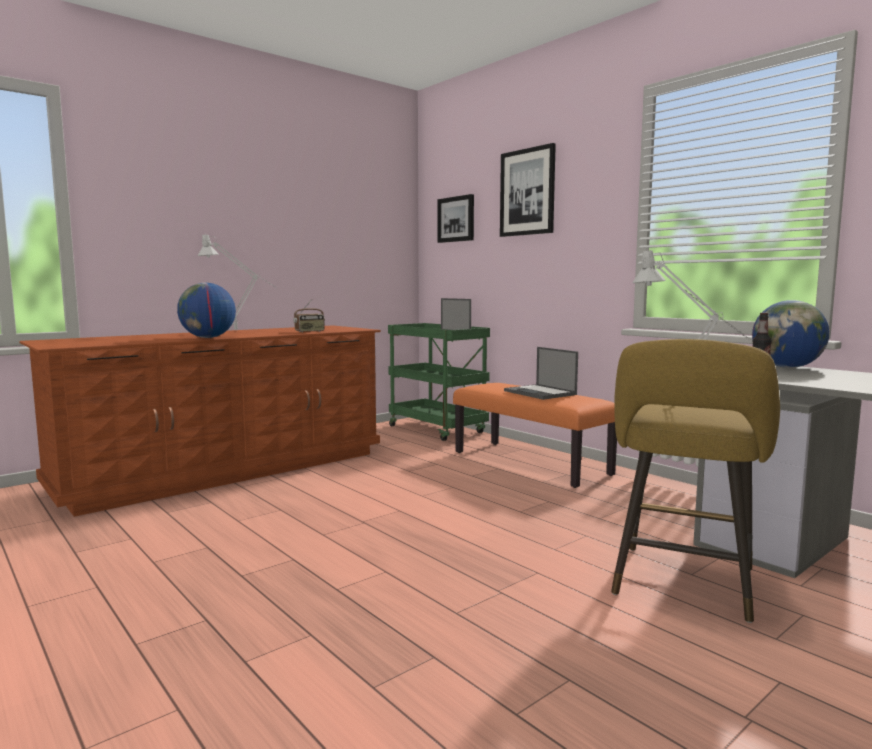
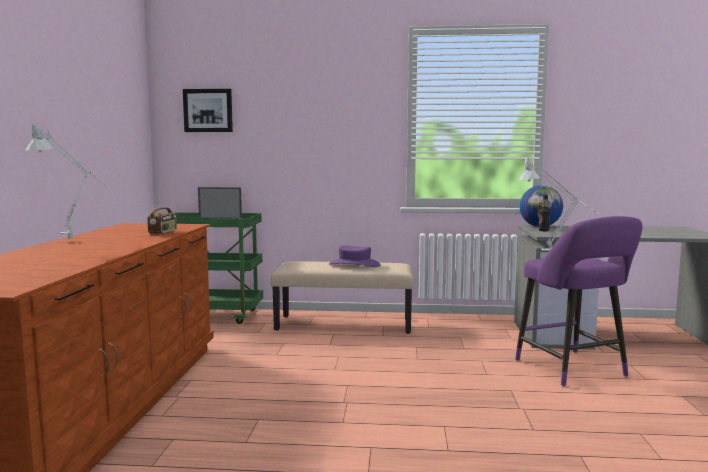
camera: 45 degrees left, 0 degrees up
globe [177,283,236,338] -> none
orange bench [453,383,617,488] -> beige bench [271,261,414,334]
picture [500,143,556,237] -> none
laptop [504,347,578,400] -> purple hat [329,245,380,267]
yellow stool [611,339,780,623] -> purple stool [515,216,643,387]

